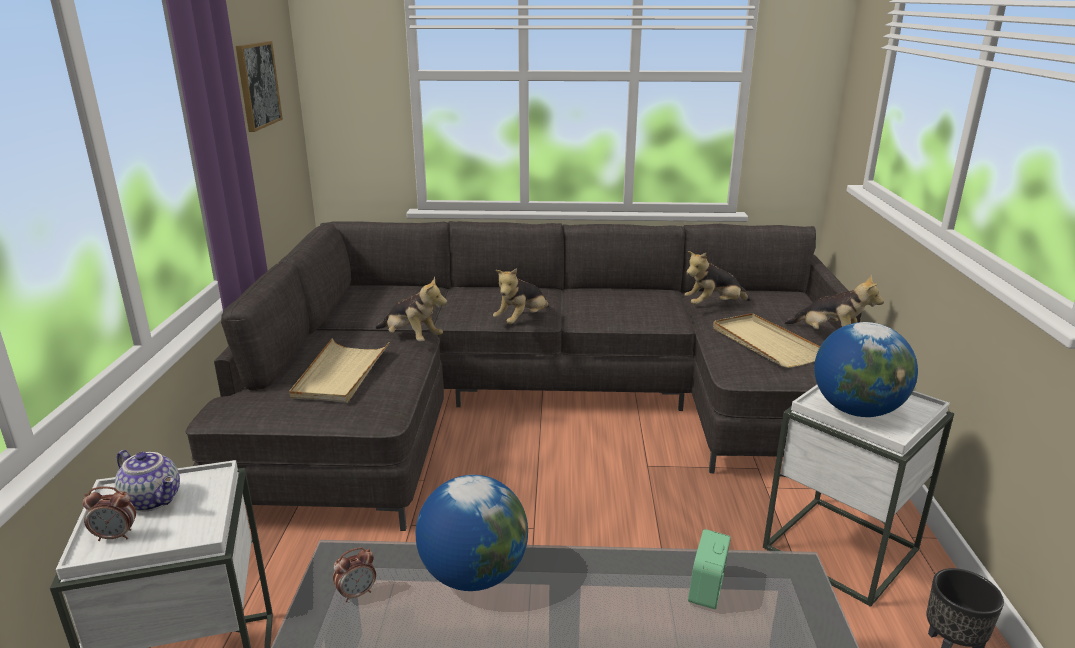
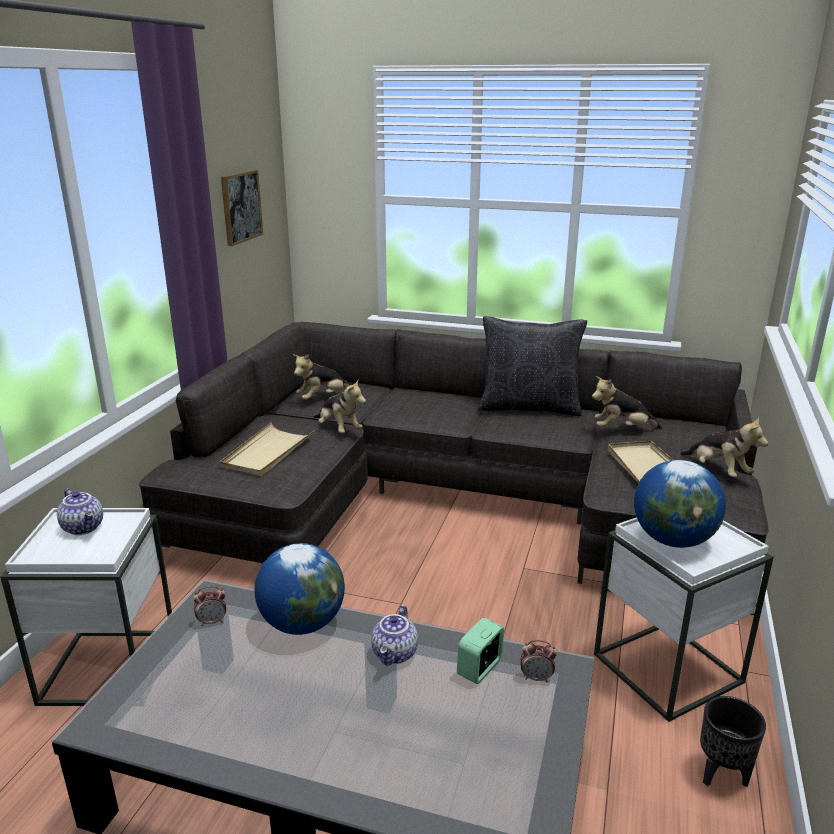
camera: 15 degrees right, 0 degrees up
alarm clock [83,487,136,541] -> alarm clock moved to [520,640,557,683]
plush toy [493,268,549,324] -> plush toy moved to [293,354,350,400]
none -> teapot [371,605,418,665]
none -> black pillow [478,316,587,416]

